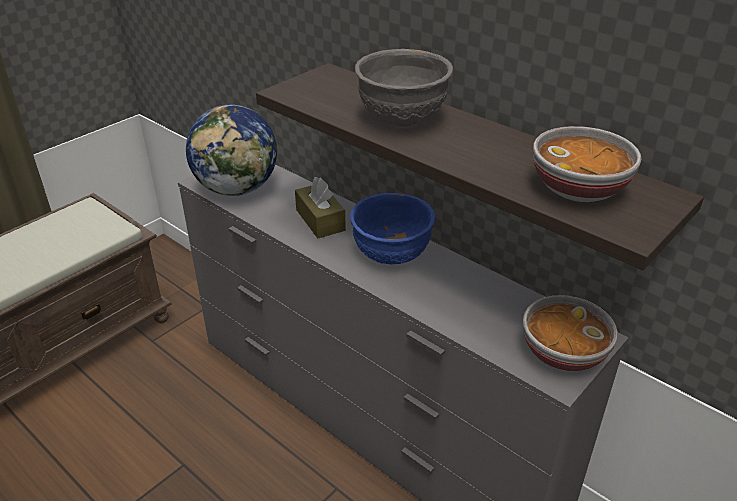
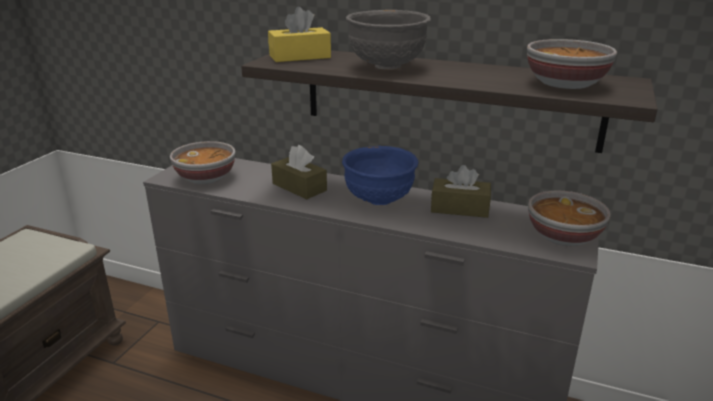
camera: 20 degrees left, 10 degrees down
globe [186,105,277,196] -> bowl [170,141,235,184]
none -> yellow tissue box [268,6,331,62]
none -> brown tissue box [431,165,491,218]

